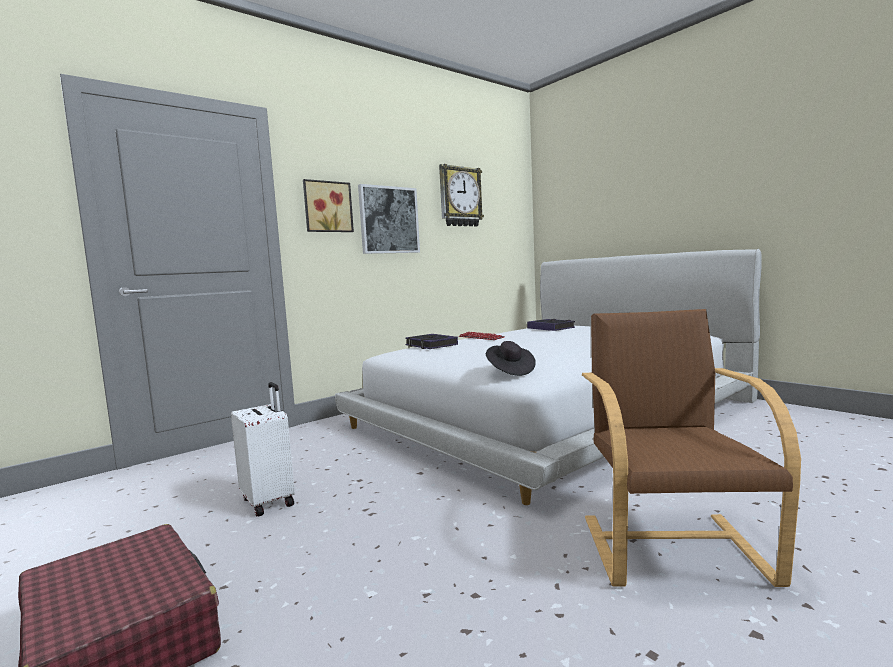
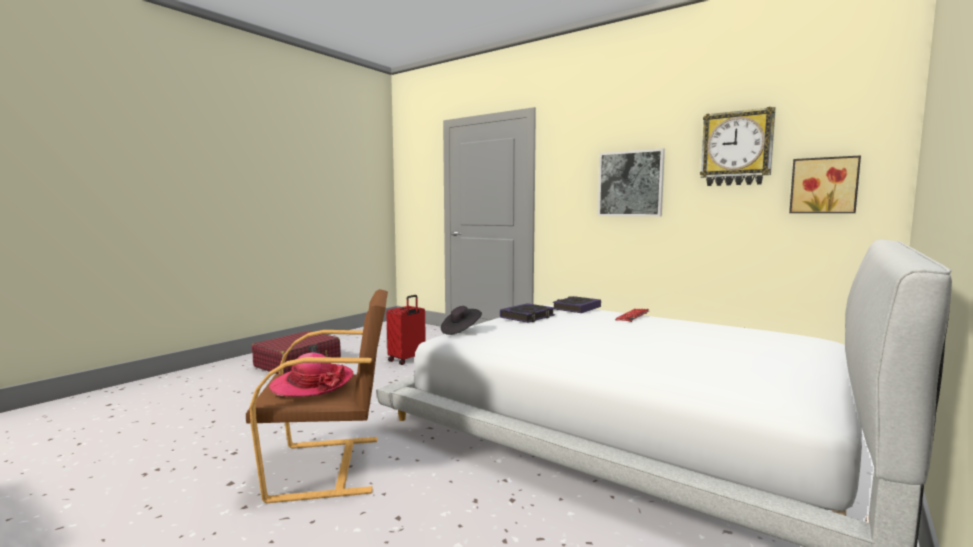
camera: 75 degrees right, 0 degrees up
white suitcase [231,382,295,517] -> red suitcase [386,295,426,365]
picture [303,179,354,232] -> picture moved to [789,155,861,213]
book [527,319,575,331] -> book moved to [500,303,555,323]
none -> hat [269,353,353,397]

